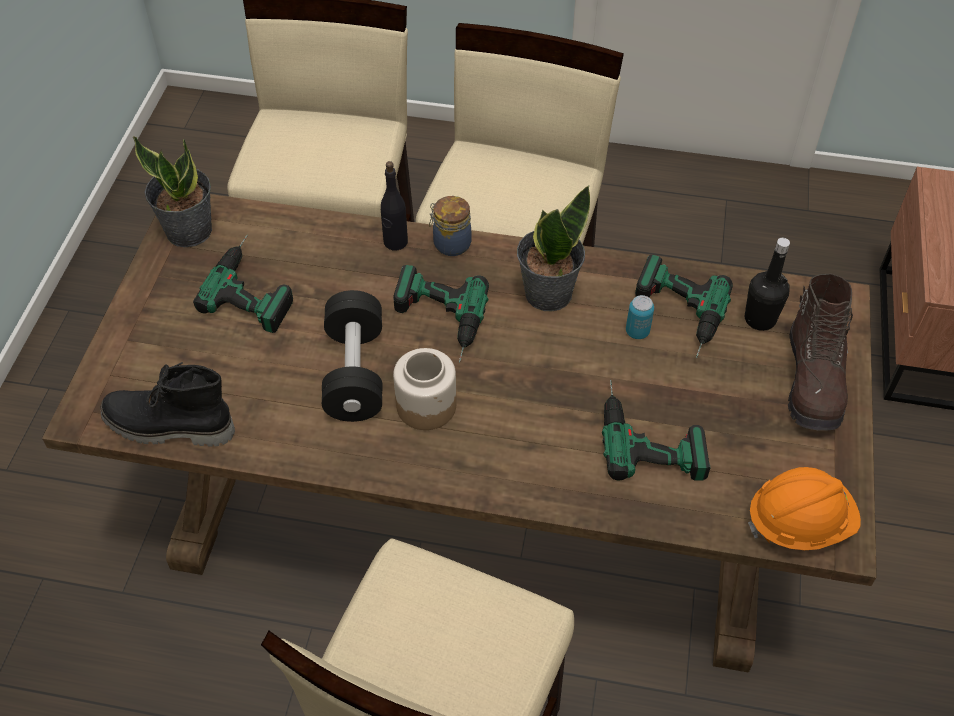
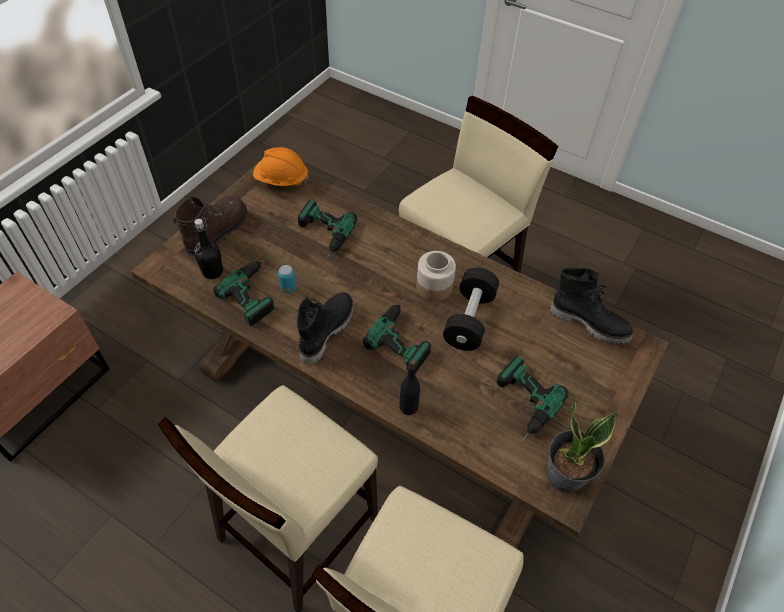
camera: 160 degrees left, 0 degrees up
jar [429,196,472,256] -> none
potted plant [517,185,590,311] -> black boot [297,292,354,364]

